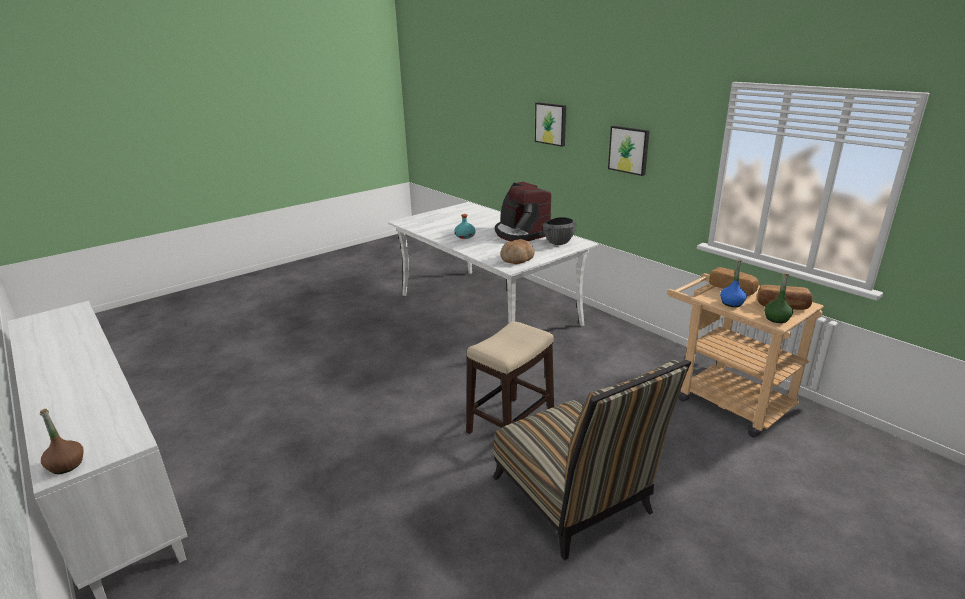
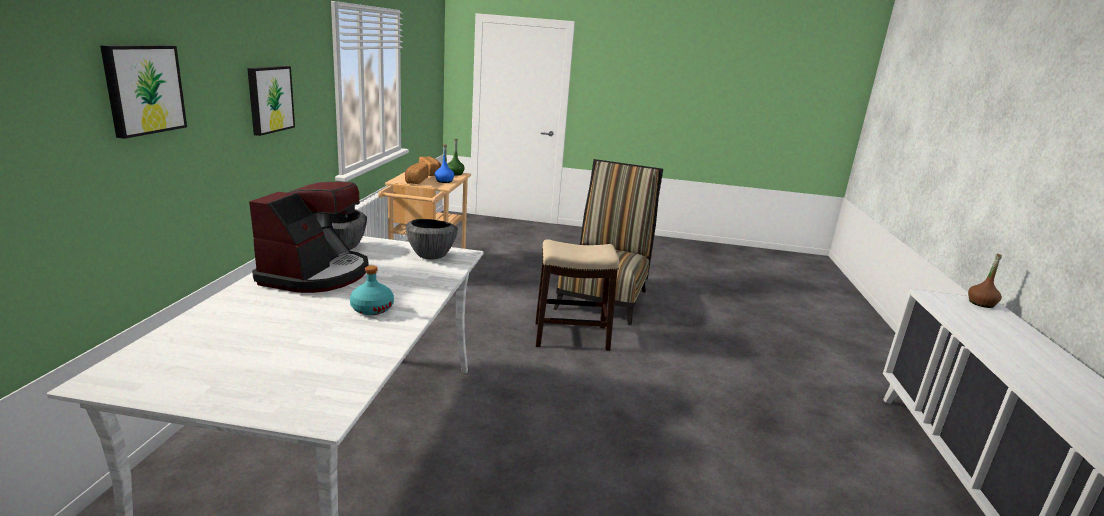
camera: 135 degrees left, 5 degrees down
bread [501,239,535,264] -> bowl [405,219,458,259]

